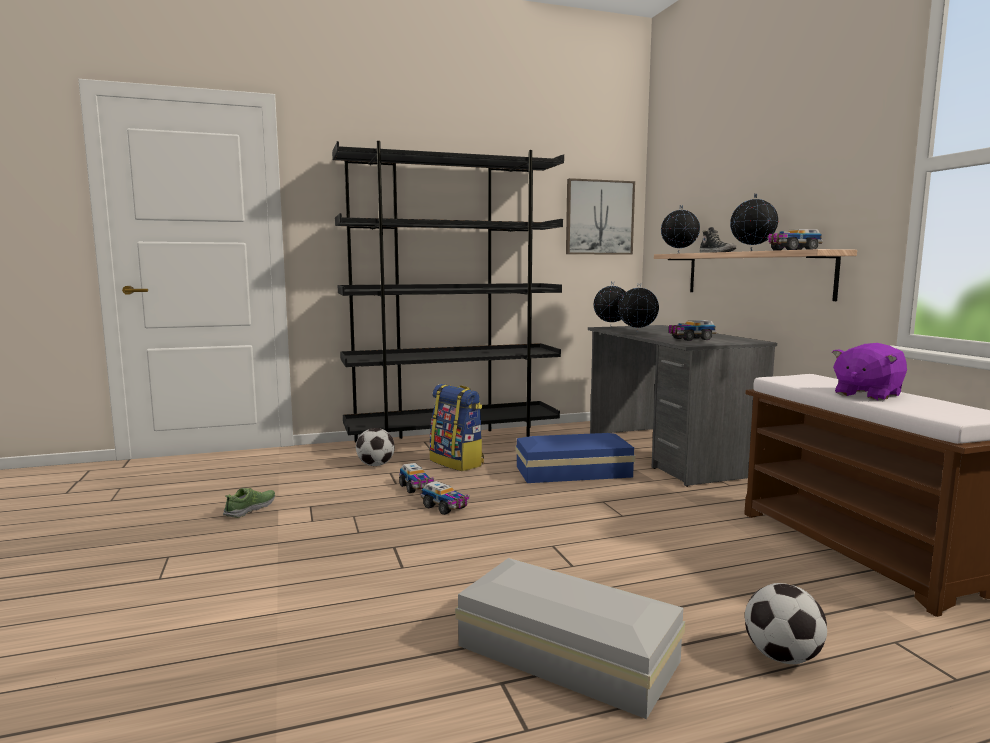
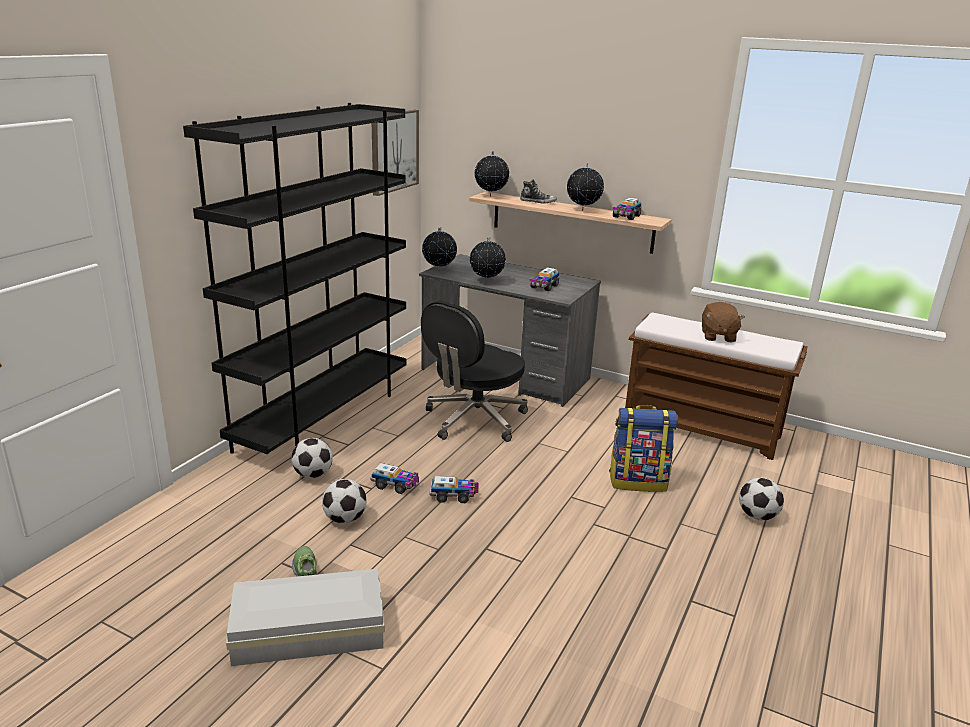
camera: 45 degrees left, 15 degrees up
backpack [430,384,484,471] -> backpack moved to [609,405,678,492]
white storage box [455,558,685,719] -> white storage box moved to [226,569,385,666]
blue storage box [516,433,635,483] -> black office chair [421,301,528,442]
purple plush toy [832,343,907,401] -> brown plush toy [702,302,745,342]
none -> football [322,479,367,524]

